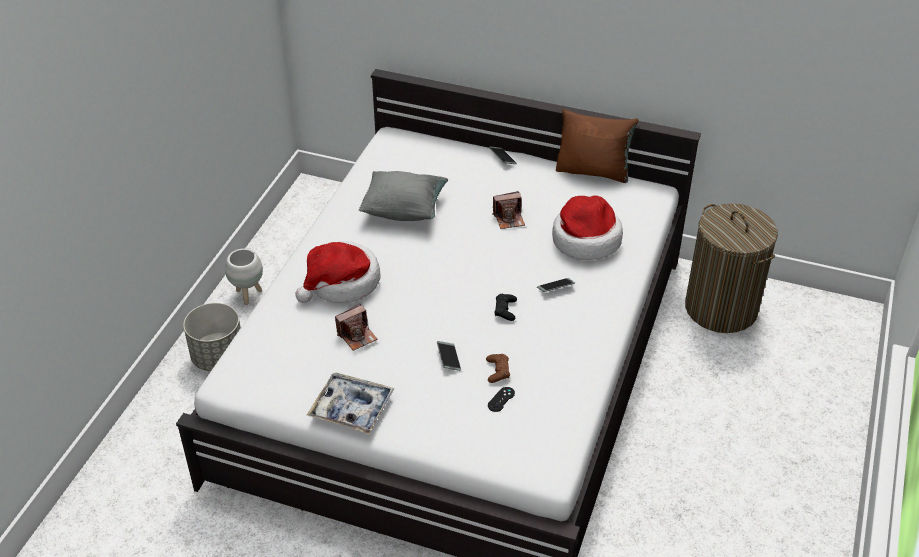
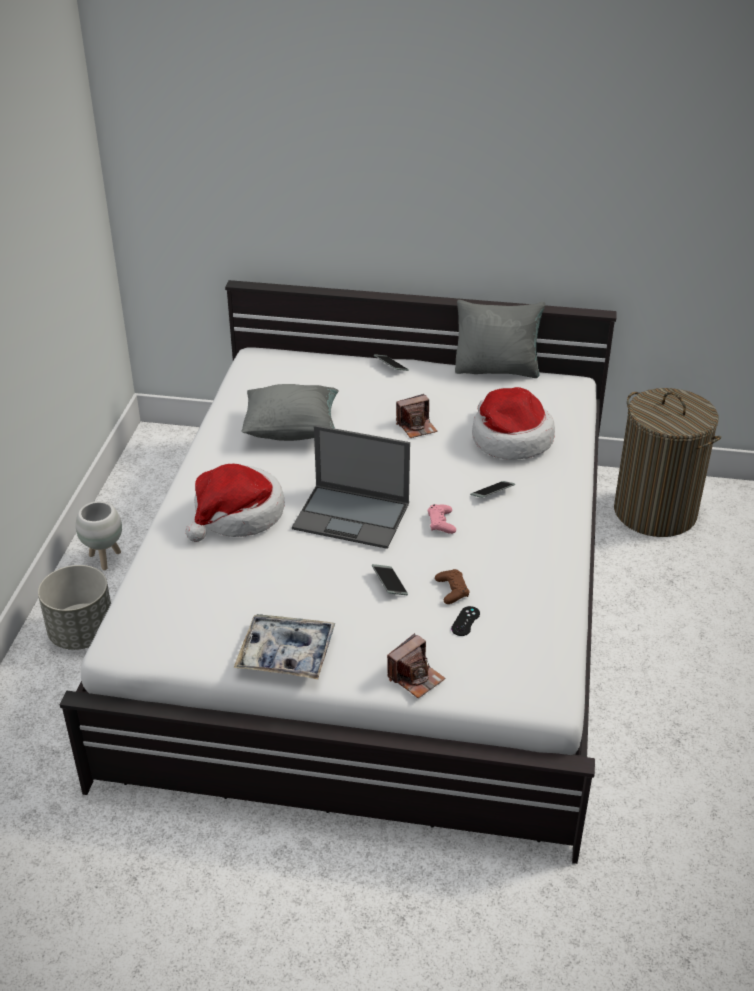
camera: 10 degrees left, 5 degrees down
camera [335,304,377,351] -> camera moved to [387,633,445,698]
black game controller [494,294,517,321] -> pink game controller [428,504,456,534]
brown pillow [556,109,639,183] -> grey pillow [455,300,545,378]
none -> laptop [292,425,410,549]

